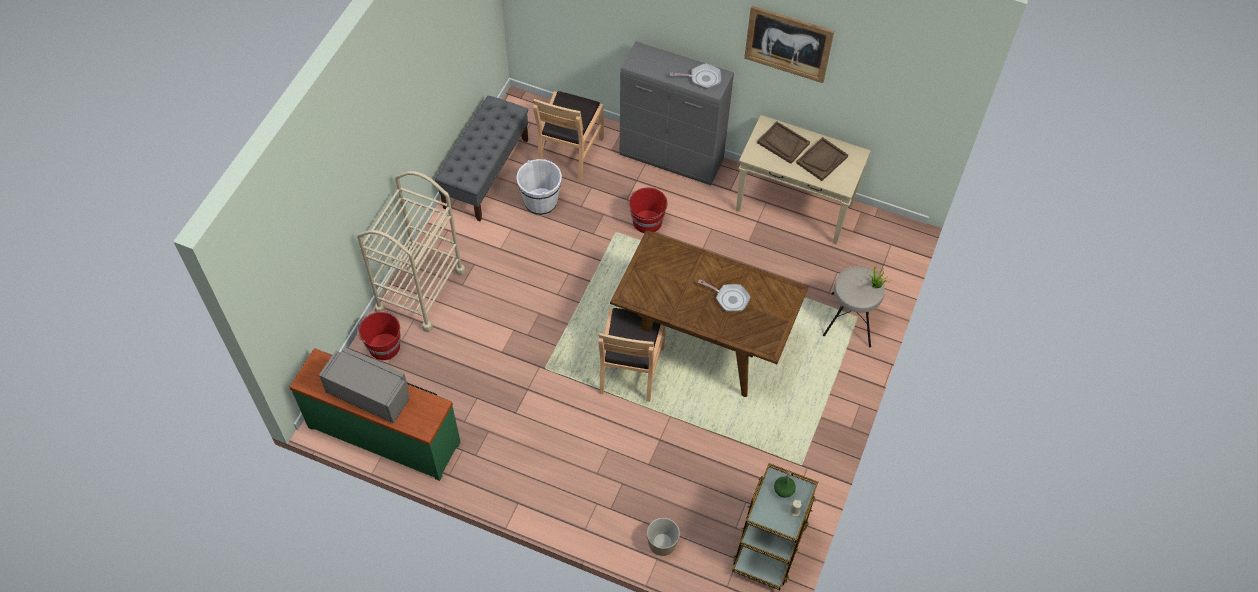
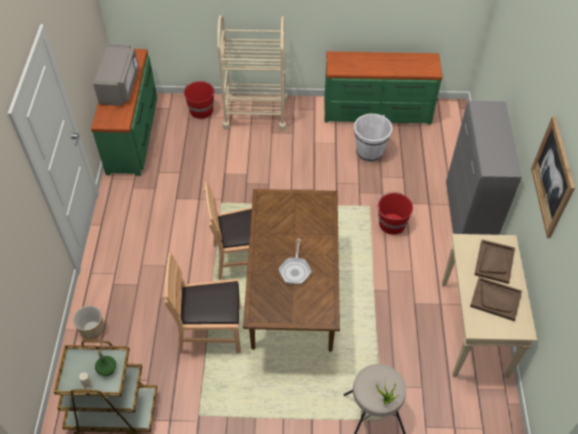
camera: 70 degrees right, 5 degrees down
grey bench [435,96,528,221] -> green dresser [324,51,442,124]
brown chair [533,91,604,181] -> brown chair moved to [165,252,241,353]
frying pan [670,63,721,89] -> none

